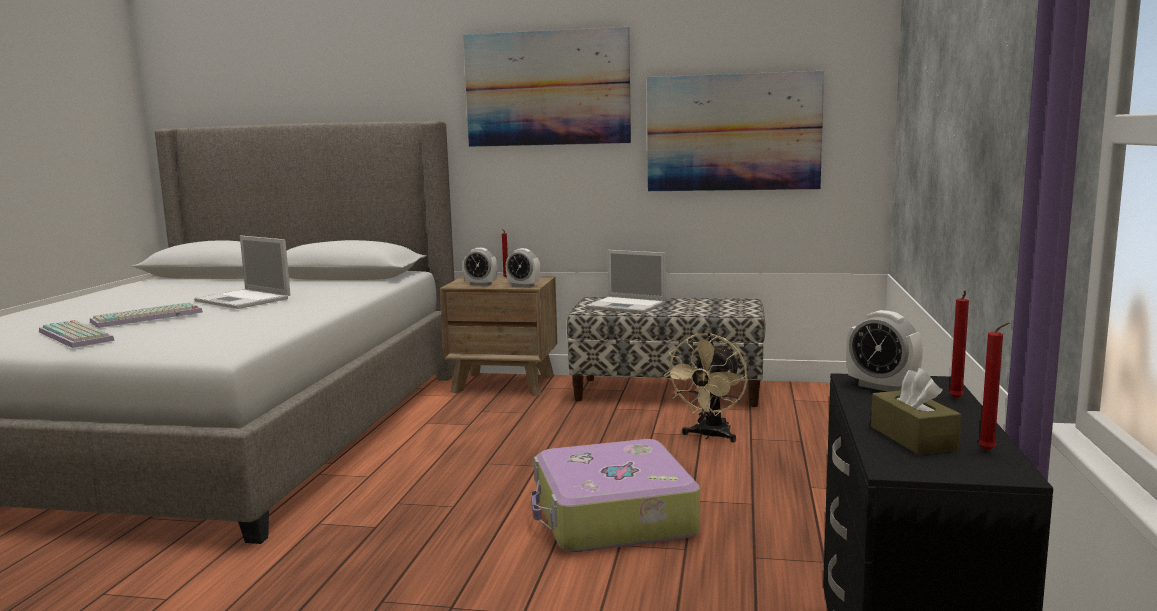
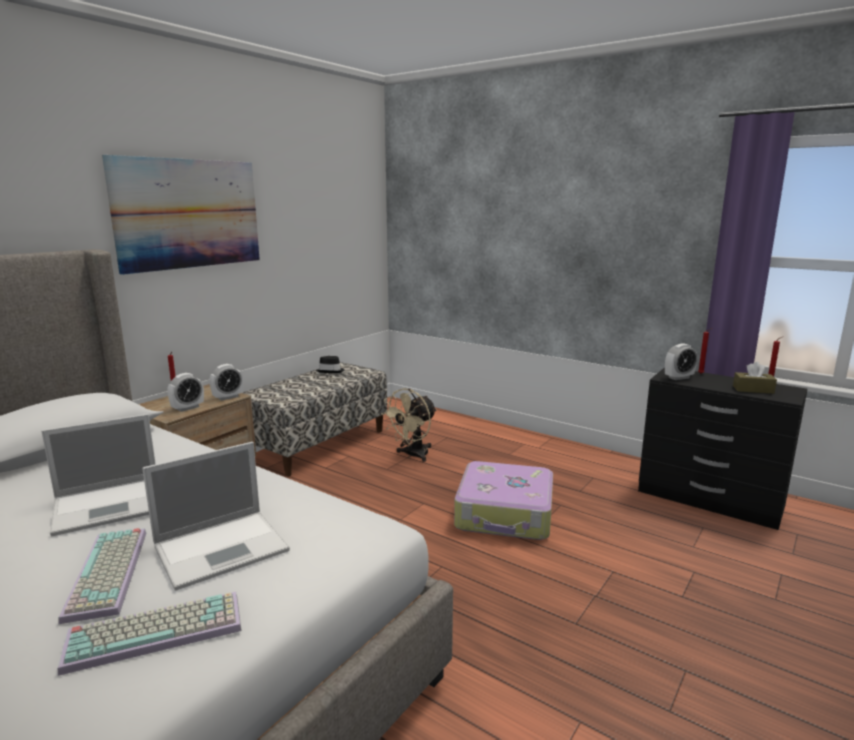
camera: 65 degrees left, 5 degrees up
laptop [585,250,666,313] -> laptop moved to [142,442,290,591]
picture [647,71,824,191] -> none
beige fan [663,333,748,442] -> beige fan turned 75 degrees clockwise [381,388,437,462]
none -> black hat [316,356,345,373]

